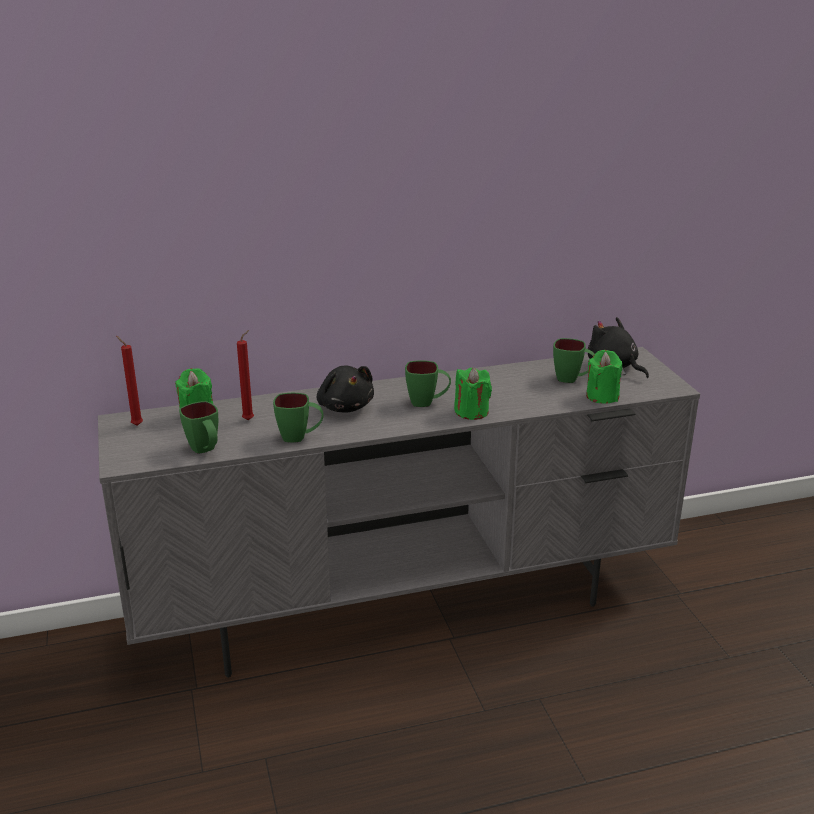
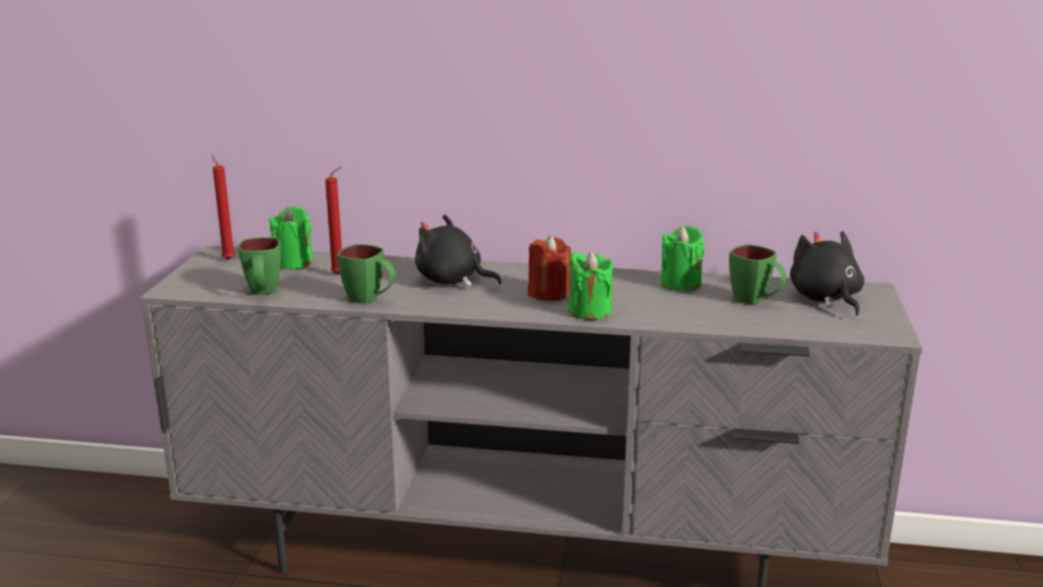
camera: 25 degrees right, 5 degrees down
black plush toy [317,366,374,412] -> black plush toy turned 120 degrees clockwise [415,215,502,287]
green mug [405,360,451,407] -> red candle [528,236,571,301]
green candle [586,350,622,404] -> green candle moved to [661,226,705,291]

